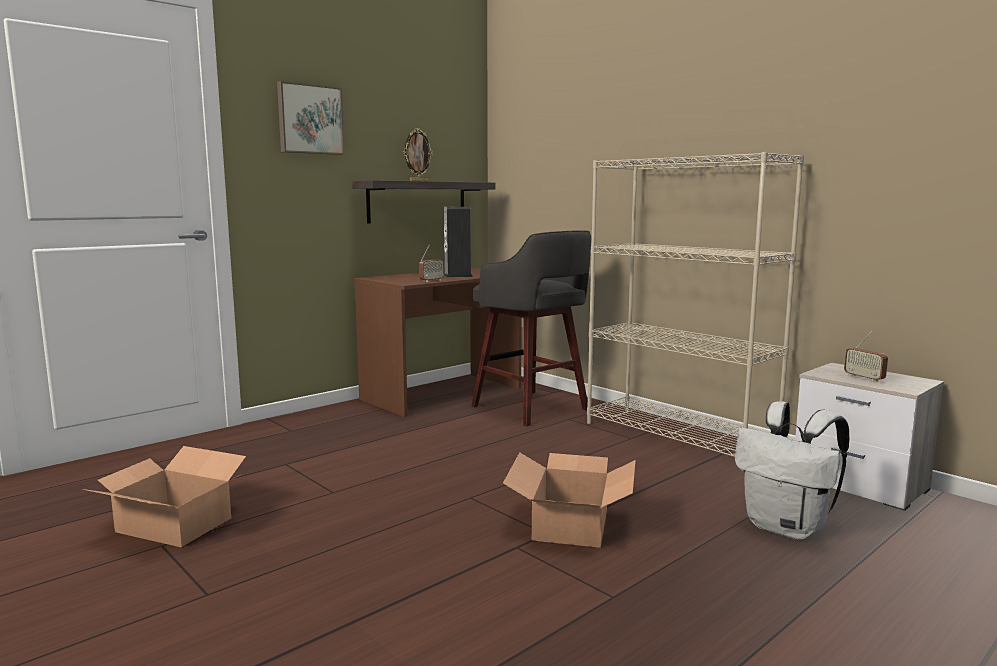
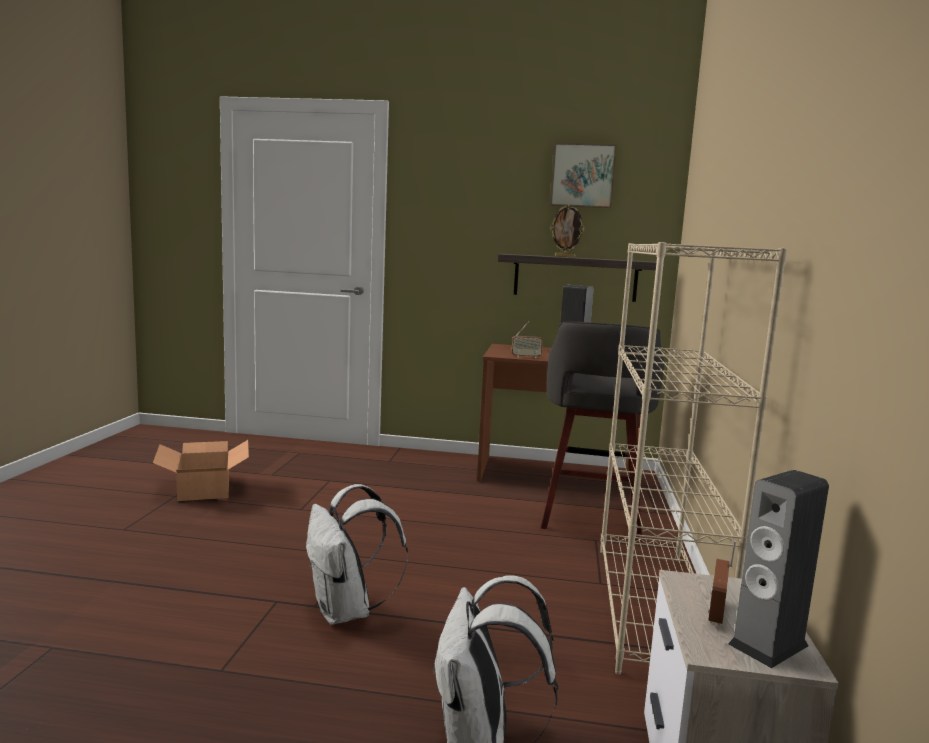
camera: 50 degrees right, 0 degrees up
picture [277,81,344,155] -> picture moved to [550,143,617,208]
cardboard box [503,452,636,548] -> white backpack [306,484,408,625]
none -> speaker [728,470,829,669]

